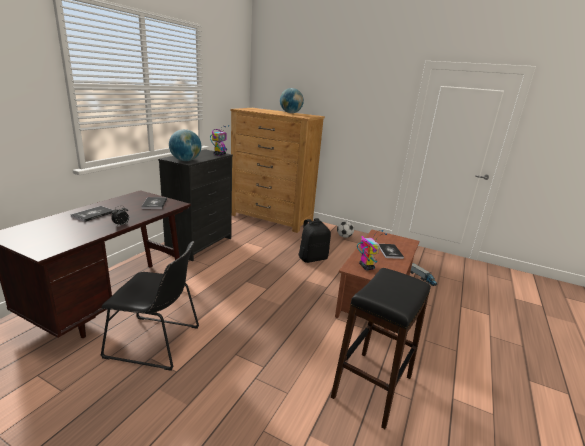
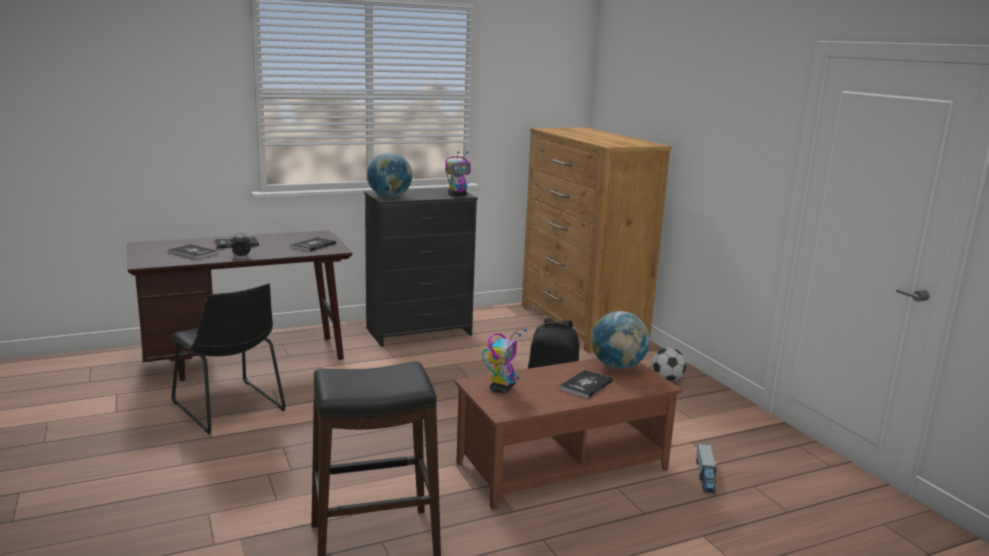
camera: 40 degrees right, 5 degrees down
globe [280,88,304,113] -> globe moved to [591,311,650,369]
none -> book [168,244,218,260]

